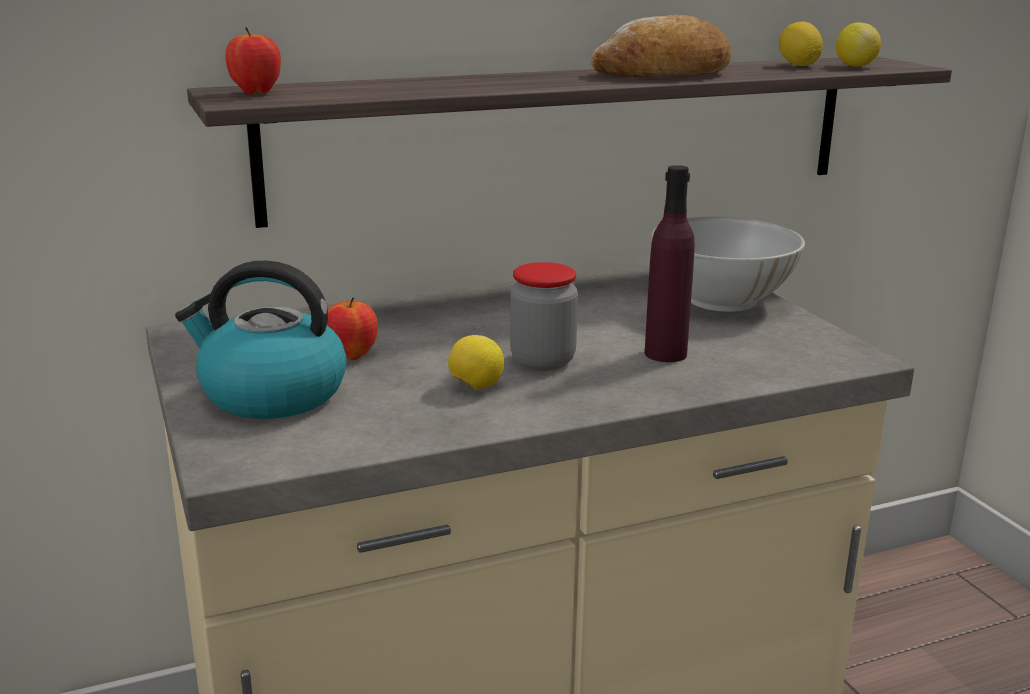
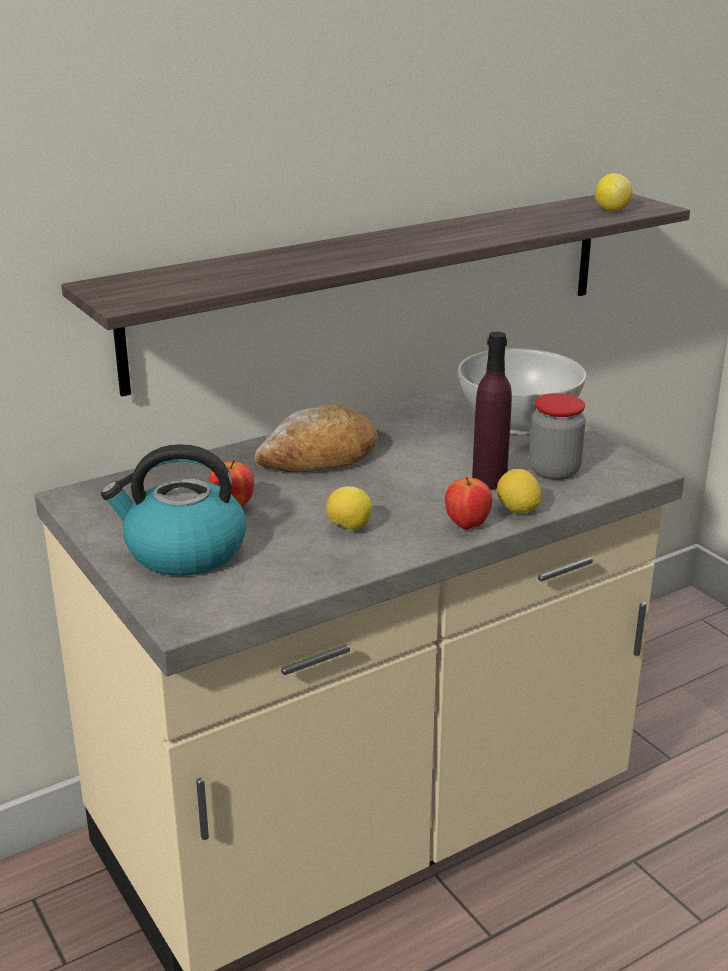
camera: 10 degrees left, 5 degrees up
apple [225,27,281,95] -> apple moved to [445,477,492,530]
jar [510,262,578,371] -> jar moved to [529,393,586,480]
bread [591,15,731,77] -> bread moved to [255,404,378,472]
lemon [779,22,823,66] -> lemon moved to [497,469,541,514]

